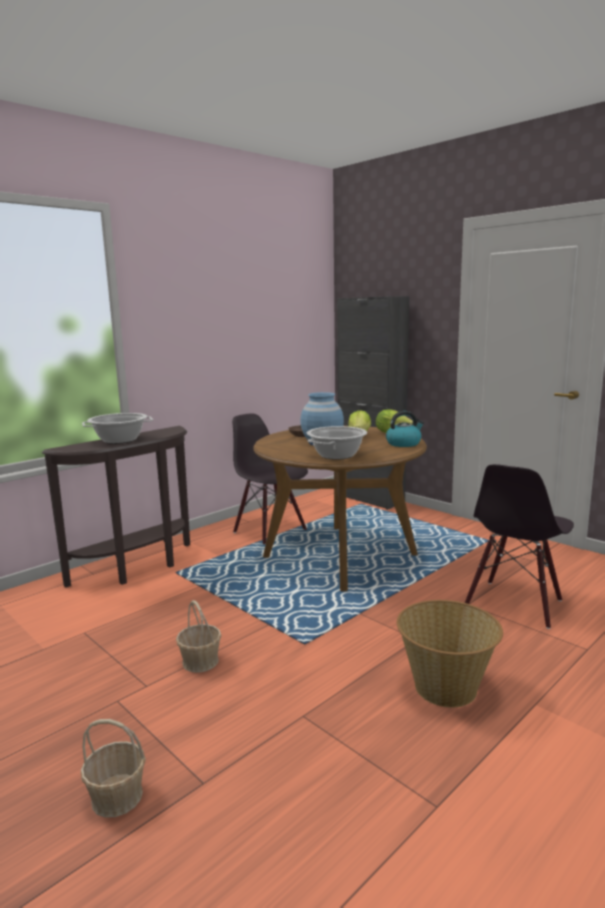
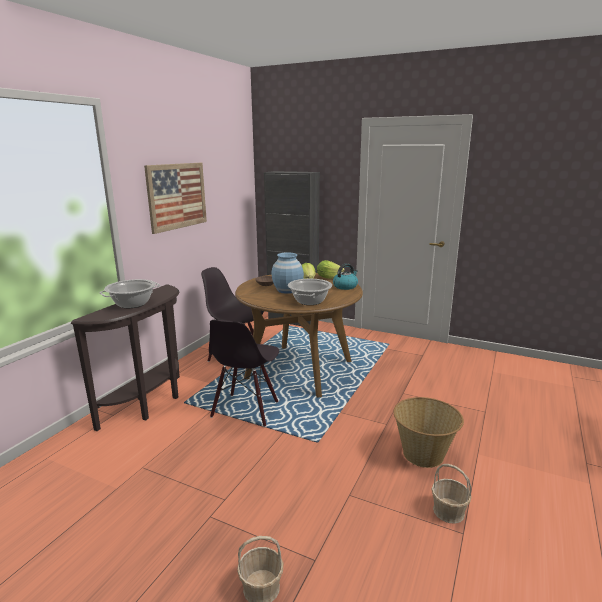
camera: 20 degrees left, 5 degrees up
basket [176,600,221,672] -> basket moved to [431,464,471,524]
black chair [465,464,574,629] -> black chair moved to [209,319,279,427]
none -> picture [144,163,207,234]

